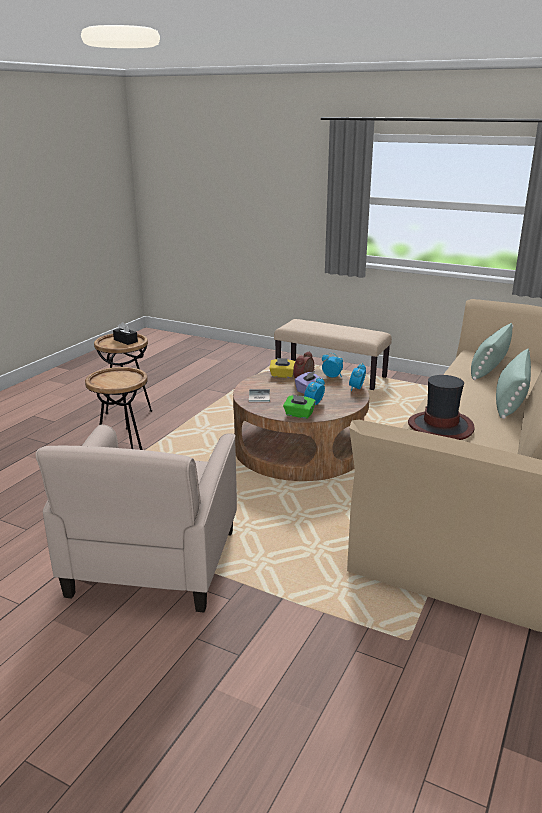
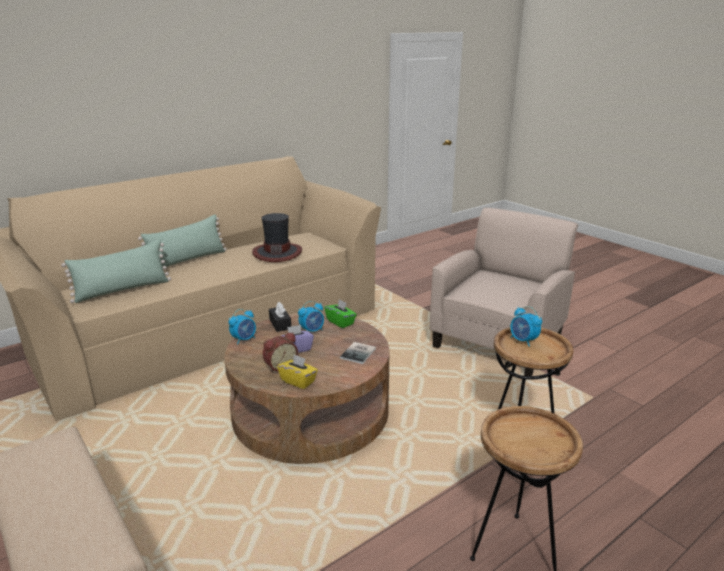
camera: 155 degrees left, 0 degrees up
black tissue box [113,322,138,345] -> black tissue box moved to [269,302,291,332]
alarm clock [322,353,343,378] -> alarm clock moved to [510,306,542,347]

